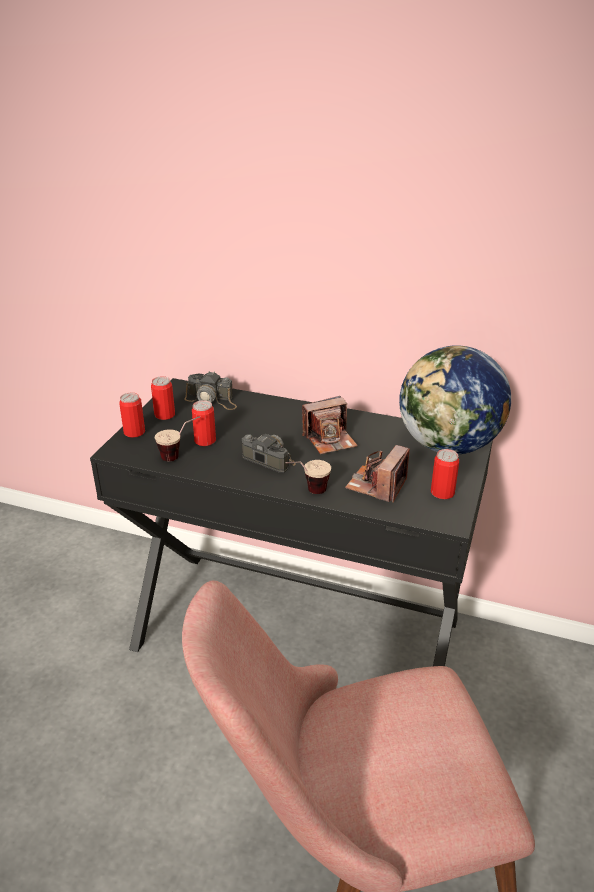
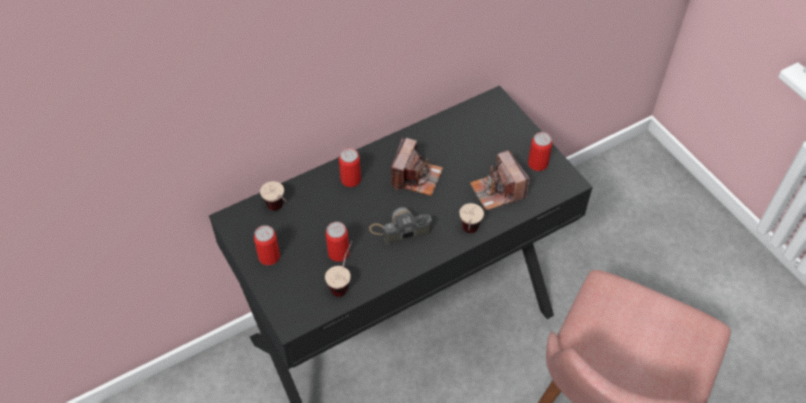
camera: 50 degrees left, 20 degrees up
can [119,393,145,438] -> can moved to [339,148,361,187]
camera [184,371,237,410] -> cup [260,181,287,211]
globe [399,346,511,454] -> none

